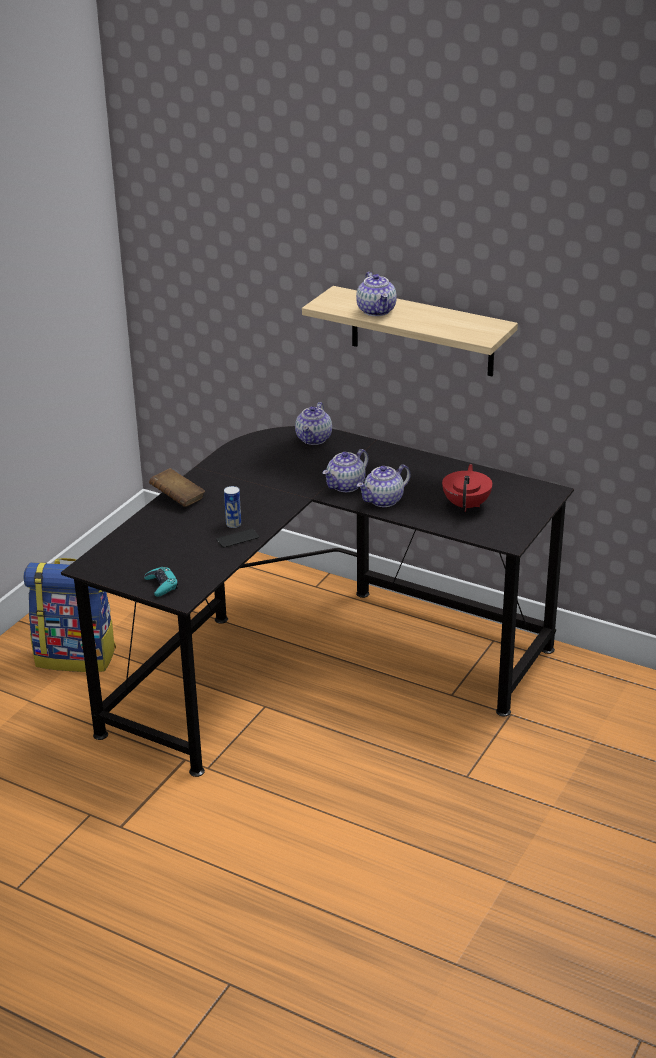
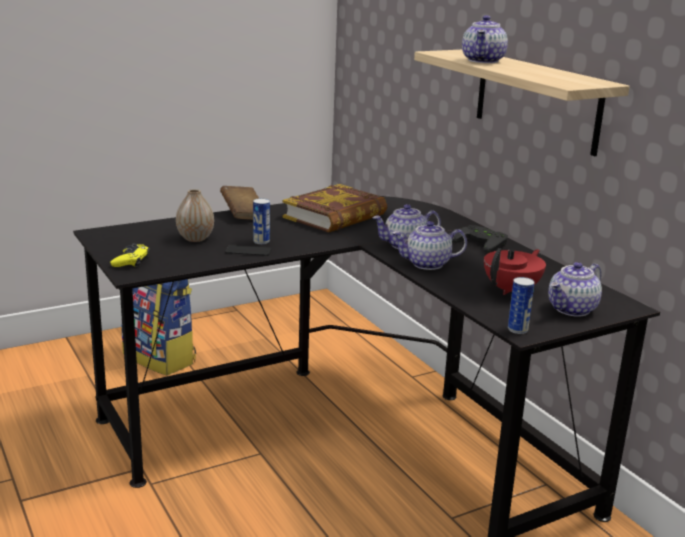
camera: 30 degrees right, 10 degrees down
turquoise game controller [144,567,178,597] -> yellow game controller [110,243,149,267]
teapot [295,402,332,445] -> teapot moved to [548,262,602,317]
none -> vase [176,189,214,242]
none -> book [282,184,387,233]
none -> black game controller [452,225,508,253]
none -> can [508,277,535,334]

